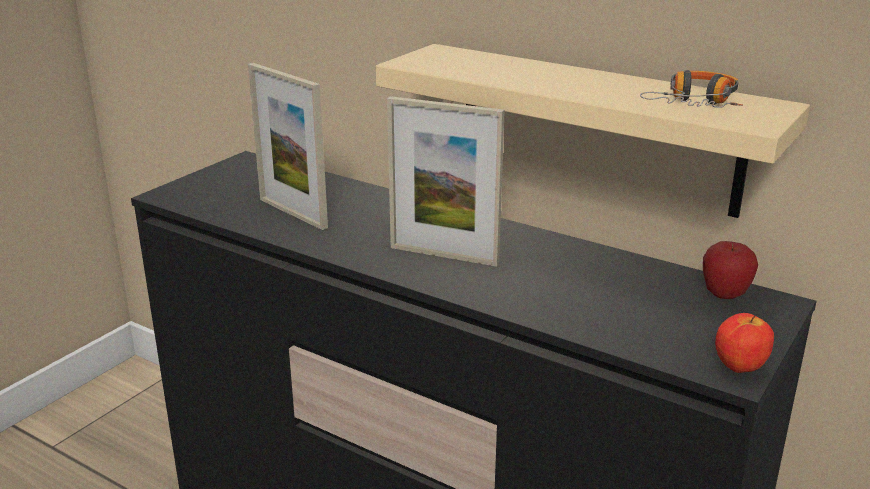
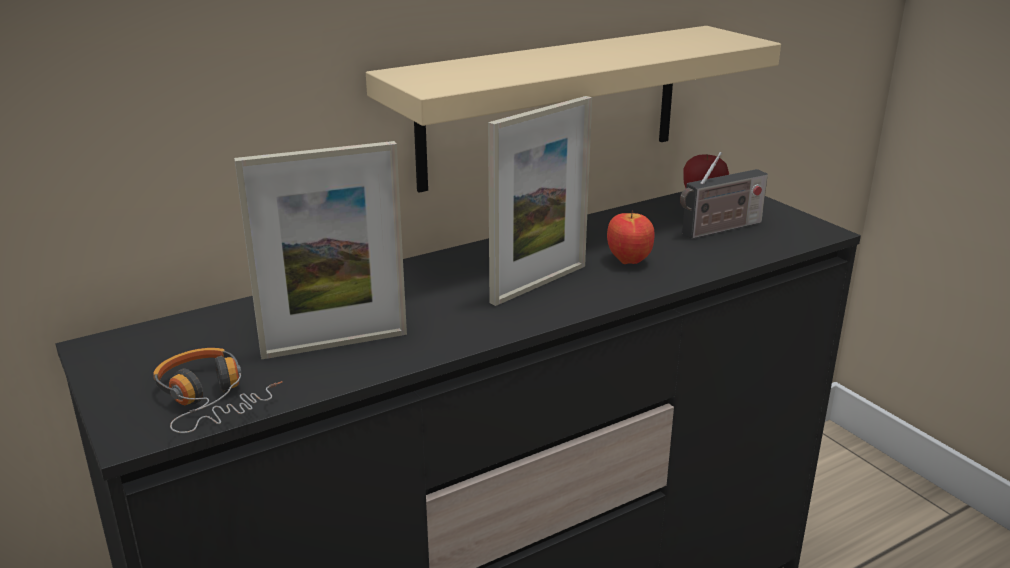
camera: 65 degrees left, 0 degrees up
headphones [640,70,743,108] -> headphones moved to [153,348,283,433]
apple [715,313,774,373] -> apple moved to [607,210,654,264]
none -> radio [680,152,768,239]

